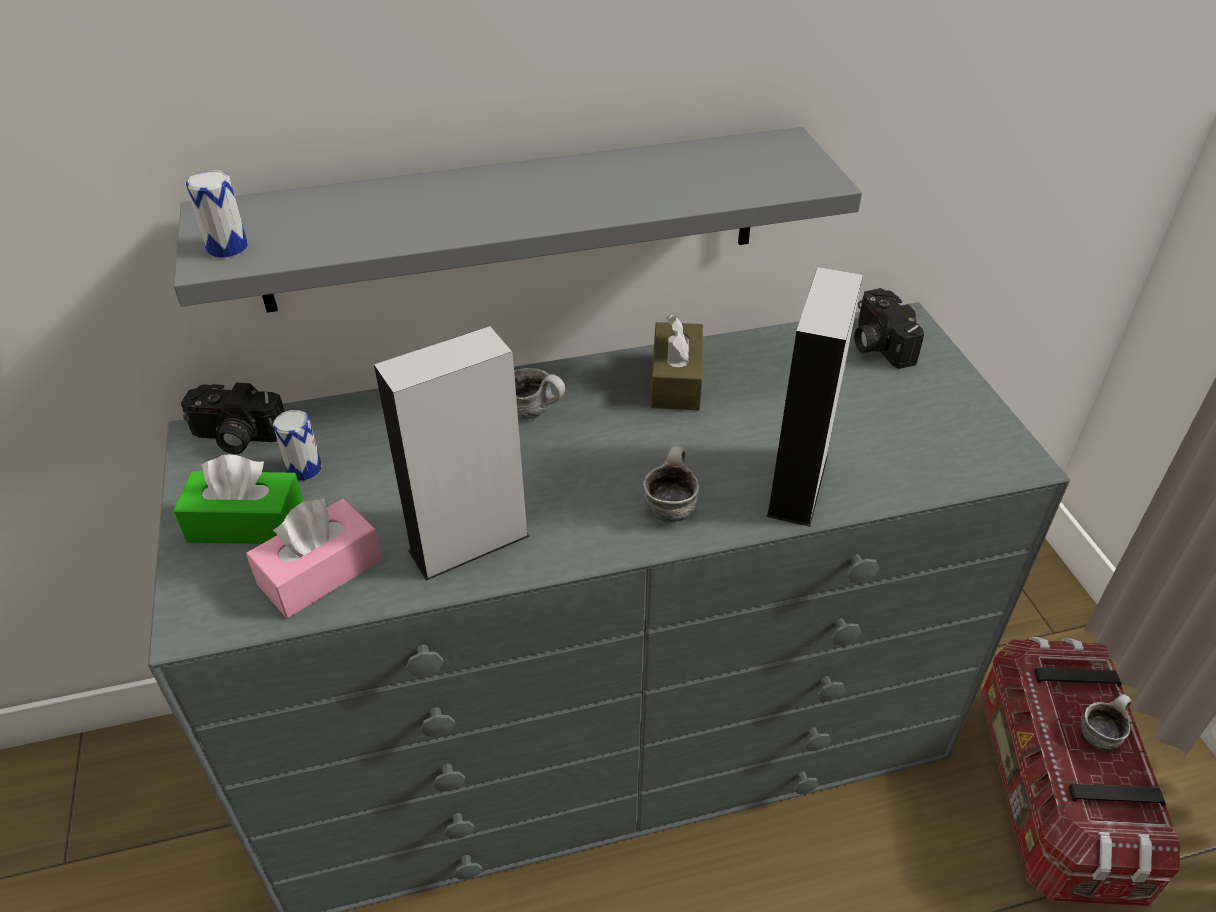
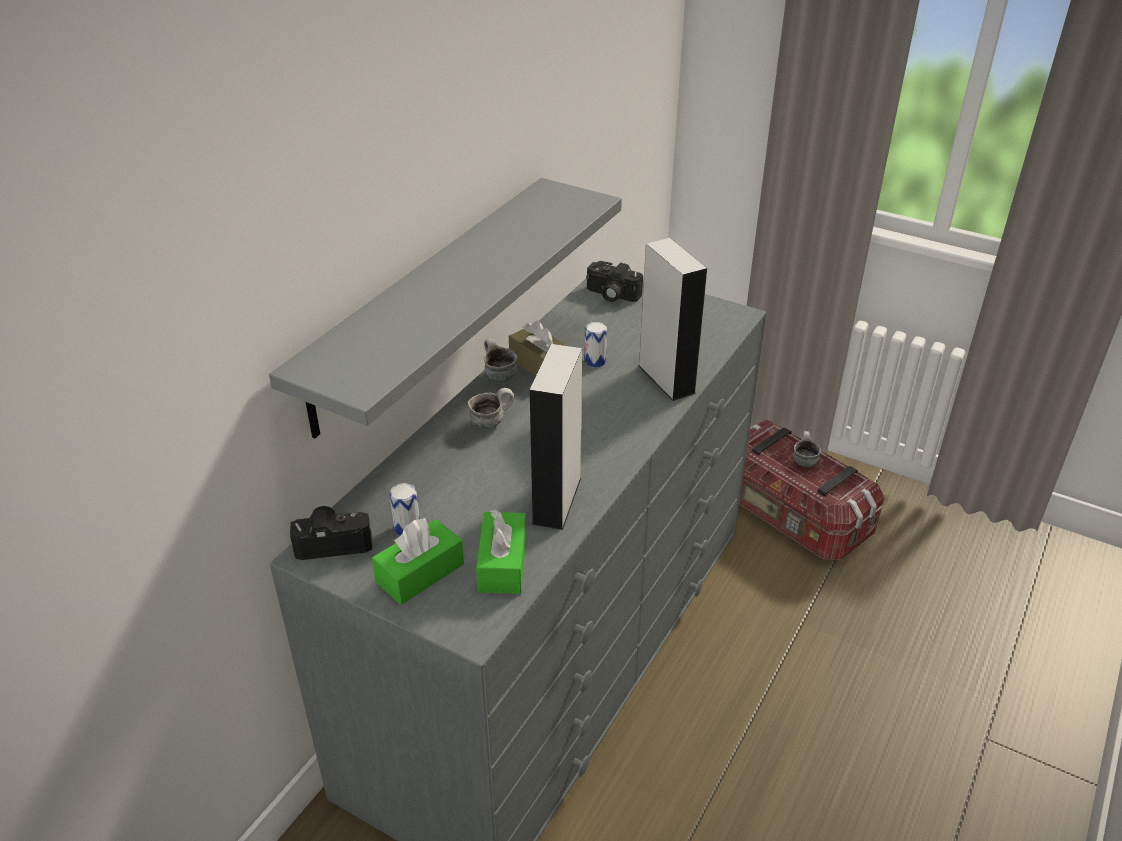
camera: 45 degrees left, 5 degrees down
camera [181,382,285,454] -> camera turned 150 degrees counterclockwise [290,506,372,560]
can [186,170,248,258] -> can moved to [584,322,607,368]
pink tissue box [246,498,382,618] -> green tissue box [476,510,526,594]
mug [643,446,699,522] -> mug moved to [484,338,518,382]

